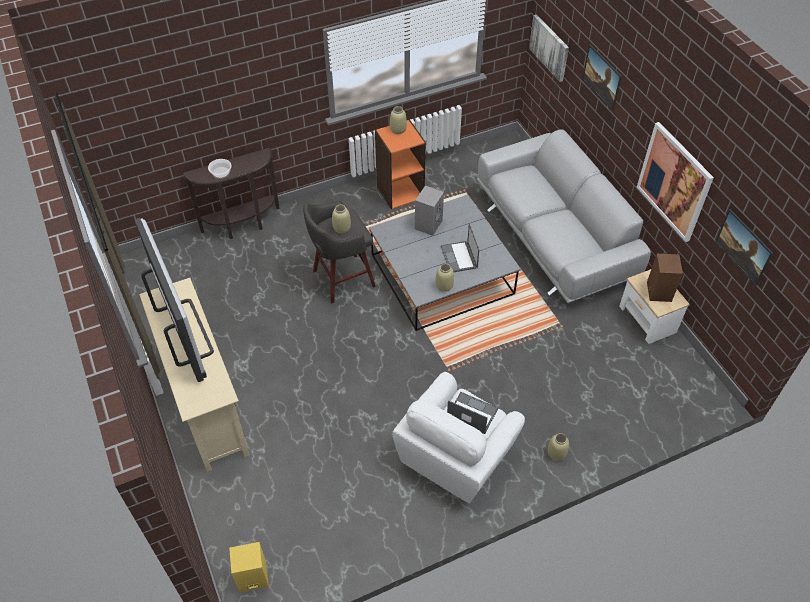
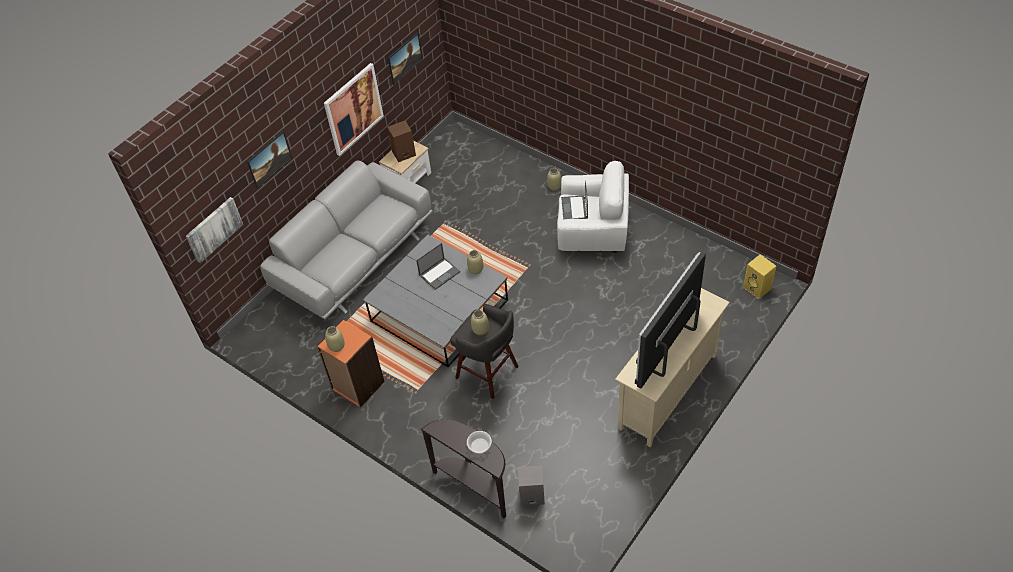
camera: 115 degrees left, 0 degrees up
grey speaker [415,186,444,236] -> grey speaker moved to [518,465,545,506]

